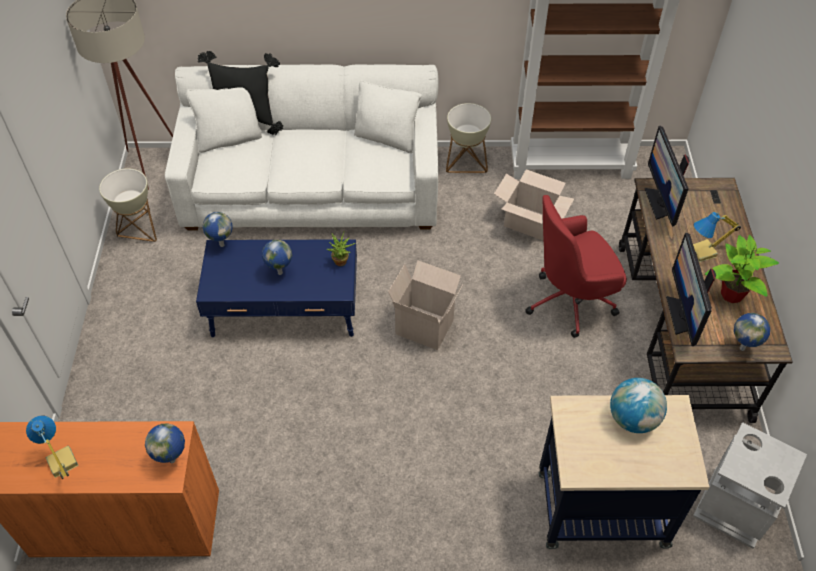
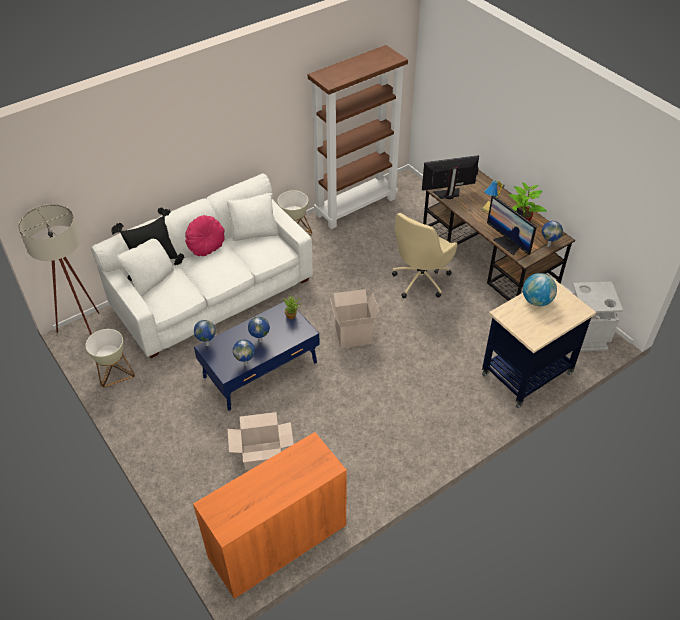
camera: 35 degrees left, 5 degrees down
table lamp [26,416,79,479] -> none
globe [145,423,185,463] -> globe moved to [233,339,255,366]
cardboard box [494,169,574,240] -> cardboard box moved to [227,412,294,470]
red office chair [525,195,627,338] -> beige office chair [392,213,457,298]
monitor [645,126,690,226] -> monitor turned 120 degrees clockwise [422,155,479,199]
none -> pink pillow [185,215,224,256]

